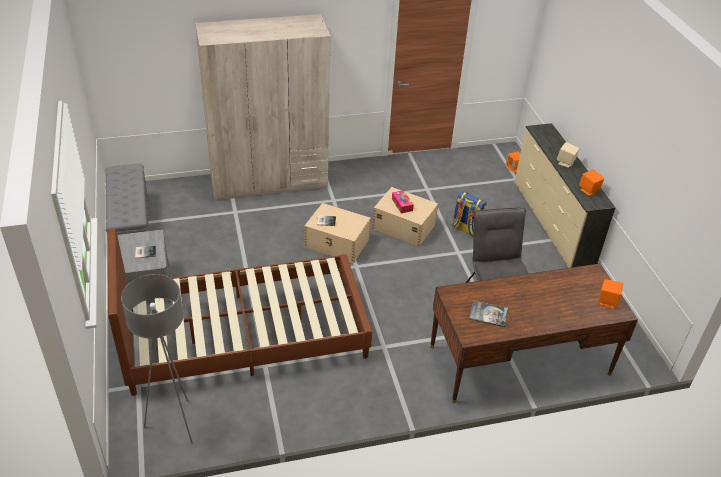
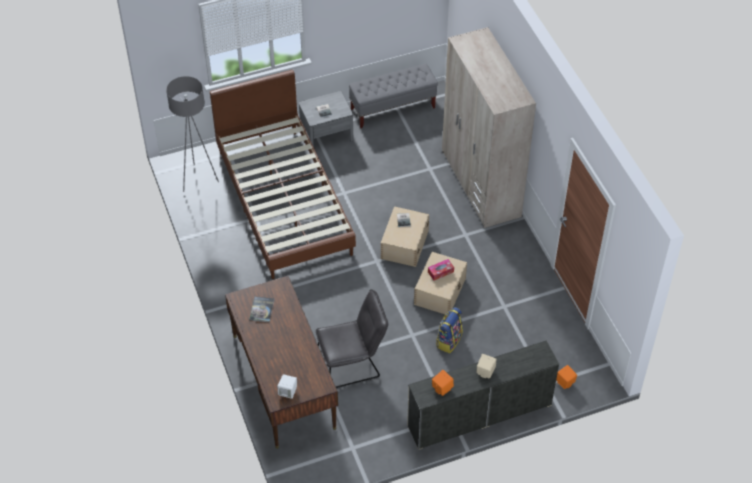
camera: 85 degrees right, 10 degrees up
orange speaker [599,279,624,309] -> white speaker [278,374,297,399]

